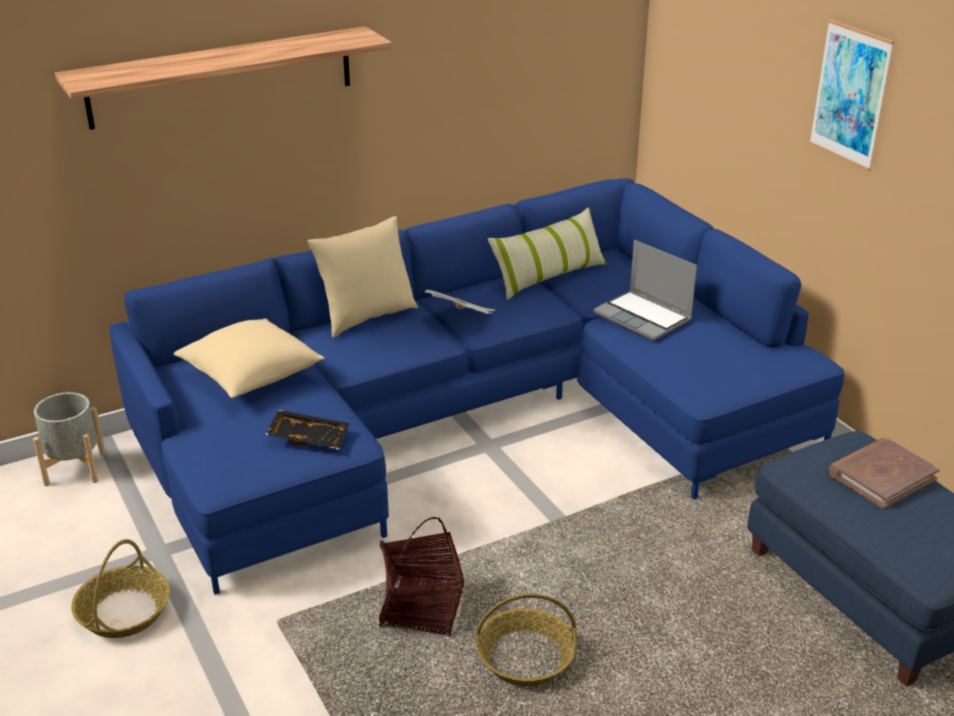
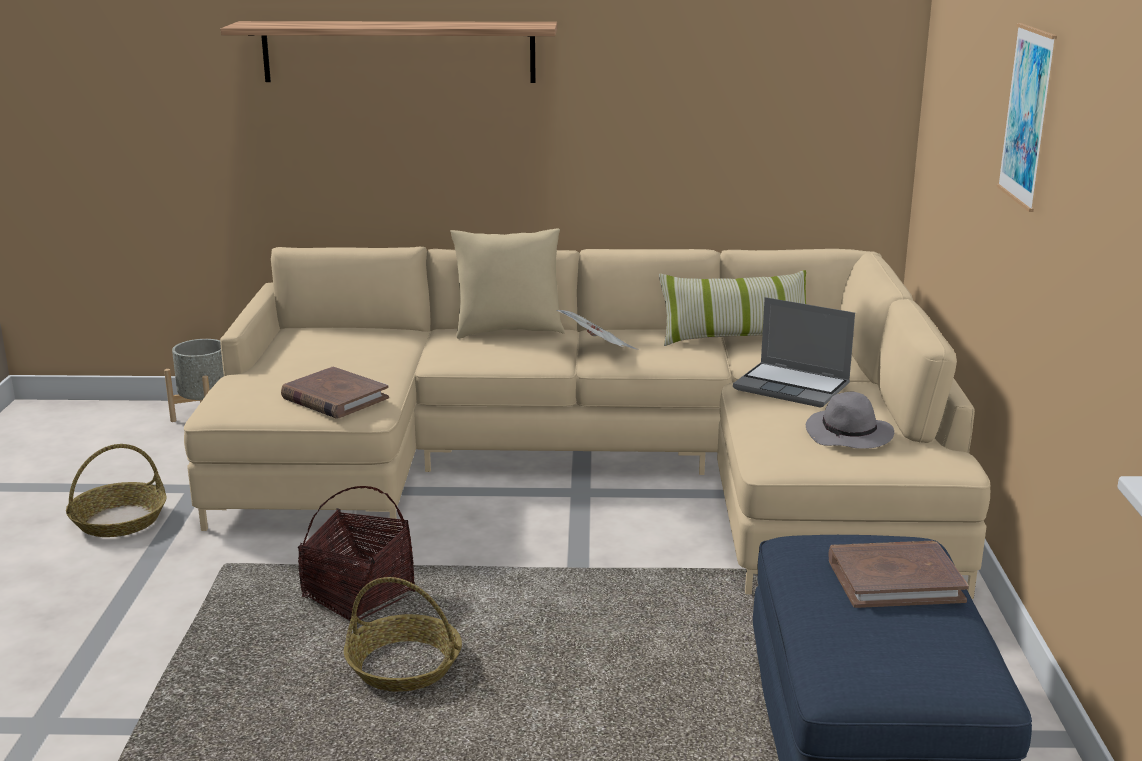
camera: 30 degrees right, 10 degrees down
blue sofa [109,178,844,595] -> beige sofa [184,246,990,599]
beige pillow [174,318,325,398] -> none
black tray [265,409,350,449] -> brown book [281,367,389,419]
laptop [593,240,697,341] -> laptop turned 45 degrees counterclockwise [733,297,855,408]
none -> grey hat [806,392,894,449]

